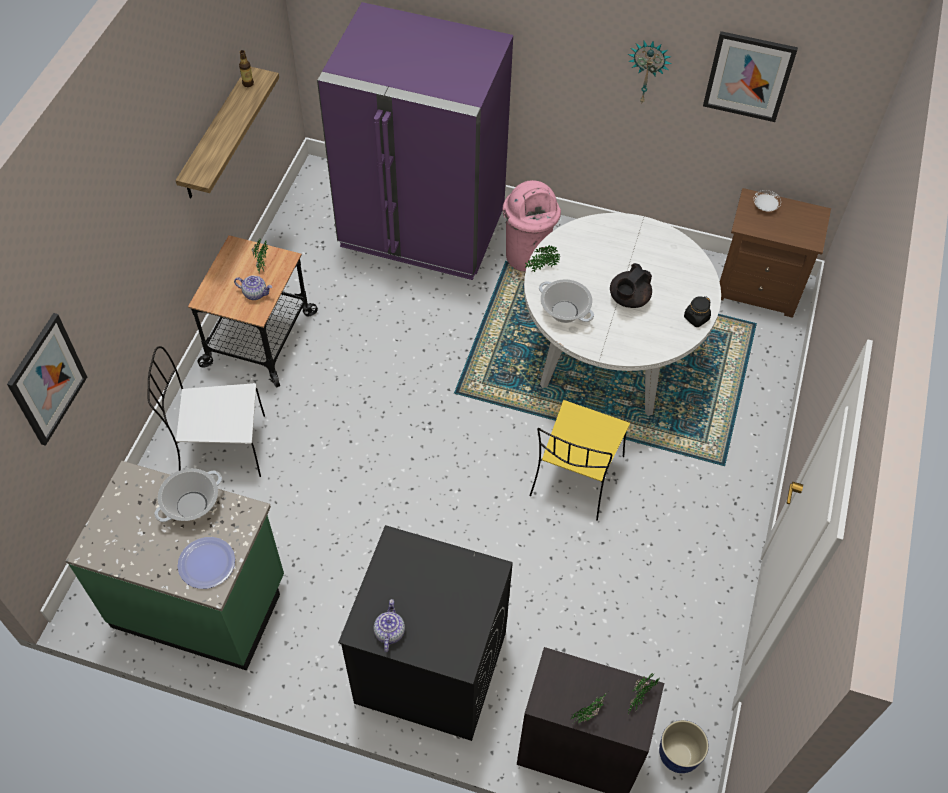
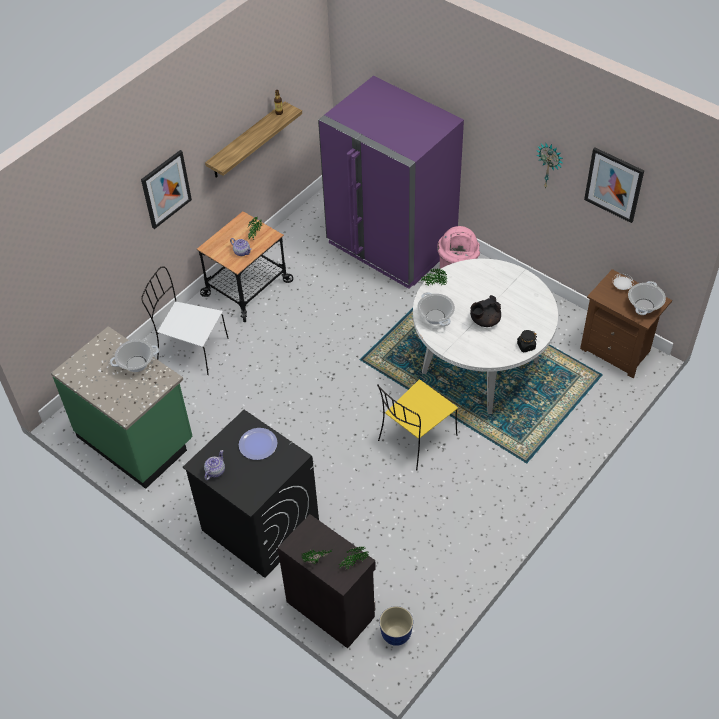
camera: 25 degrees right, 5 degrees down
picture [7,313,87,446] -> picture moved to [141,150,192,229]
plate [177,537,235,589] -> plate moved to [239,428,277,460]
none -> cooking pot [628,281,666,315]

